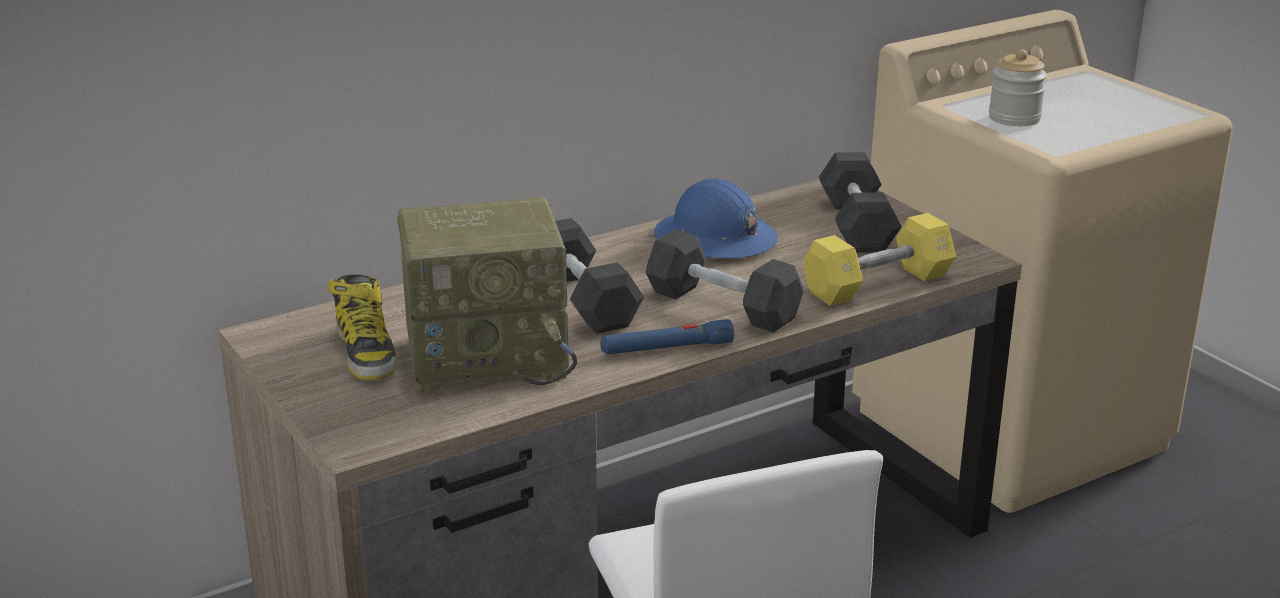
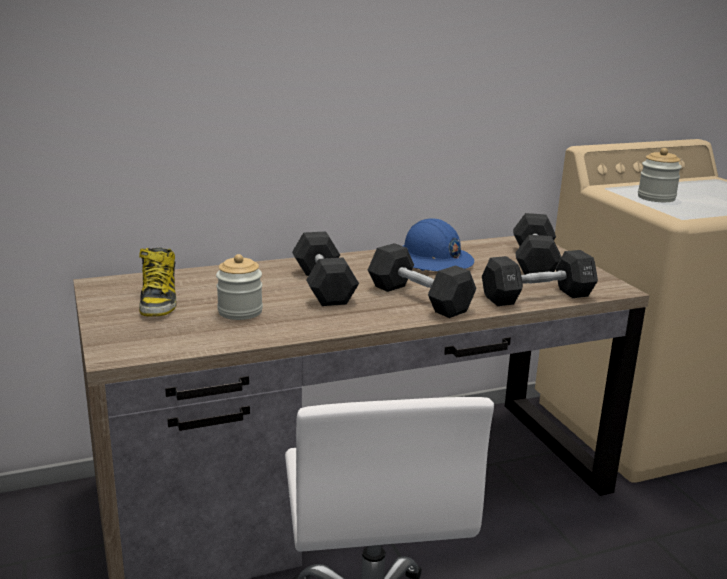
camera: 10 degrees right, 5 degrees down
radio [397,197,577,394] -> jar [216,254,263,320]
blue flashlight [600,319,734,355] -> none
yellow dumbbell [803,213,957,306] -> black dumbbell [482,250,598,306]

